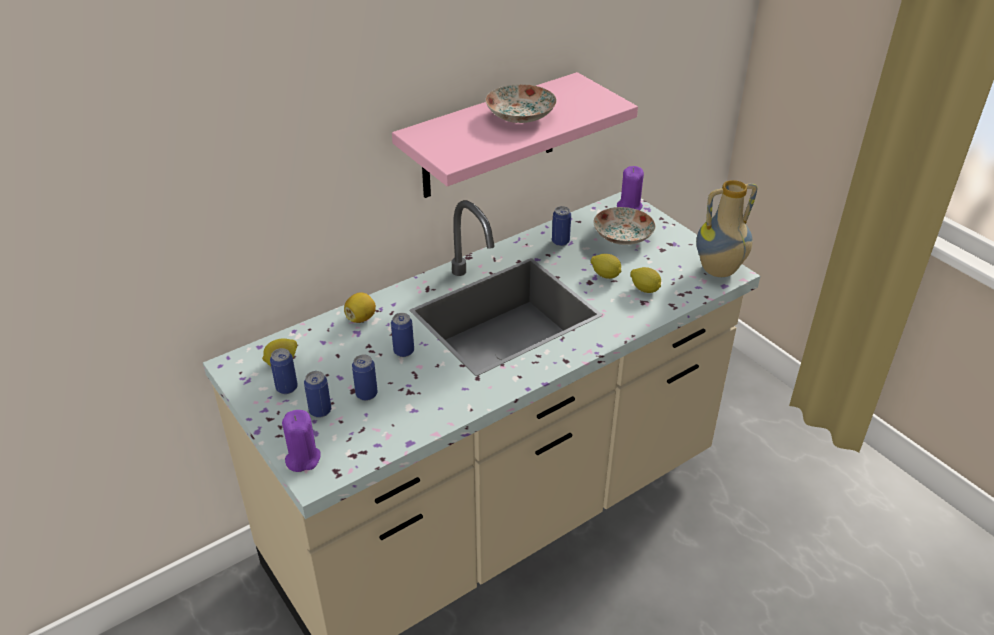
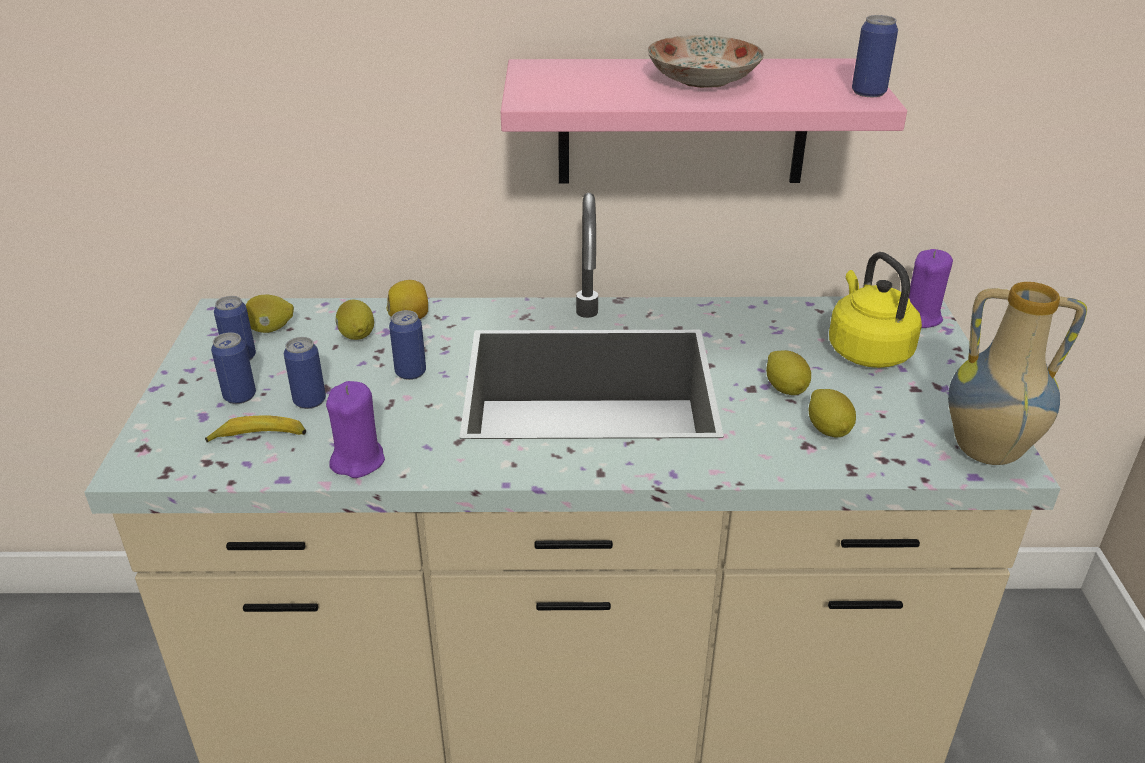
camera: 35 degrees right, 5 degrees down
purple candle [282,410,321,472] -> purple candle moved to [326,381,385,478]
can [552,206,571,246] -> can moved to [852,15,898,97]
plate [594,207,656,245] -> yellow kettle [829,252,922,368]
none -> banana [205,415,306,443]
none -> lemon [336,300,374,340]

